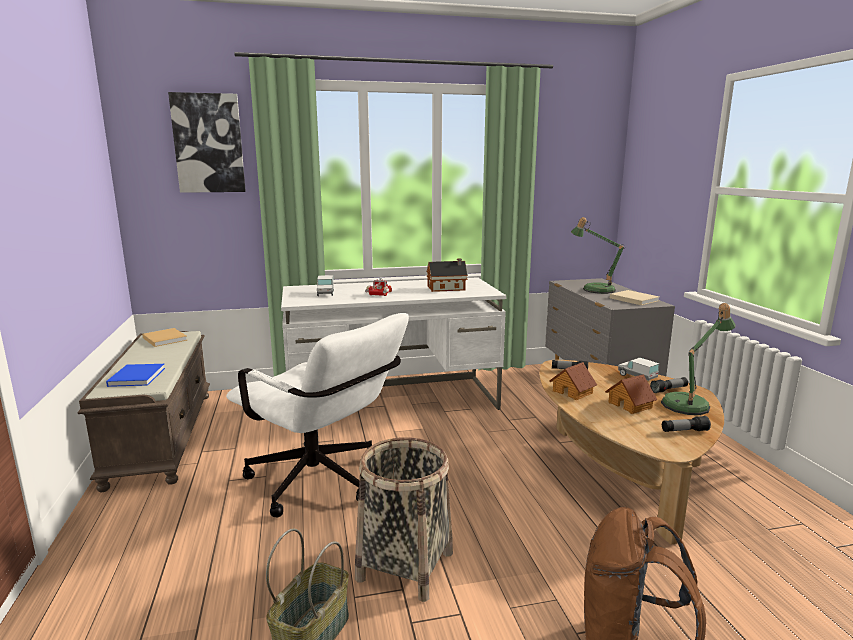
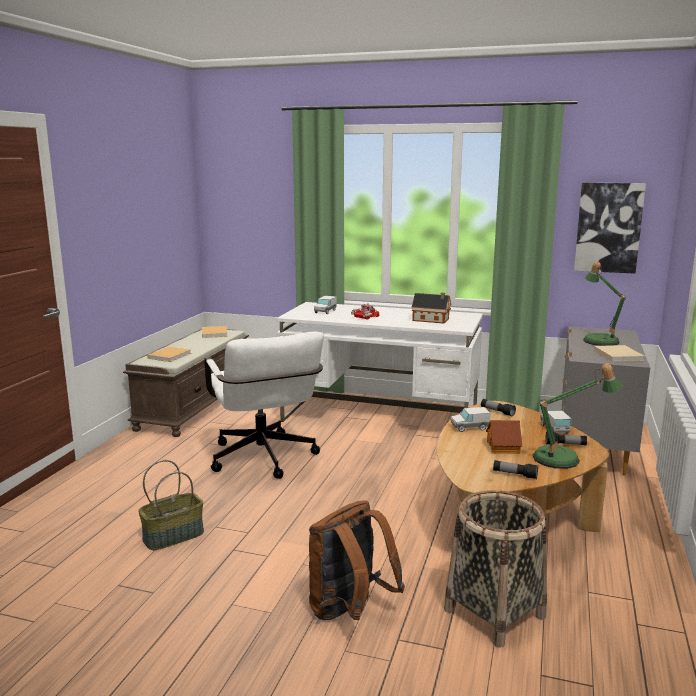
camera: 30 degrees right, 0 degrees up
blue book [106,364,165,387] -> beige book [147,346,192,362]
picture [168,92,246,193] -> picture moved to [574,183,646,274]
basket [355,437,453,602] -> basket moved to [444,490,547,648]
toy house [549,362,597,400] -> toy truck [451,407,490,432]

